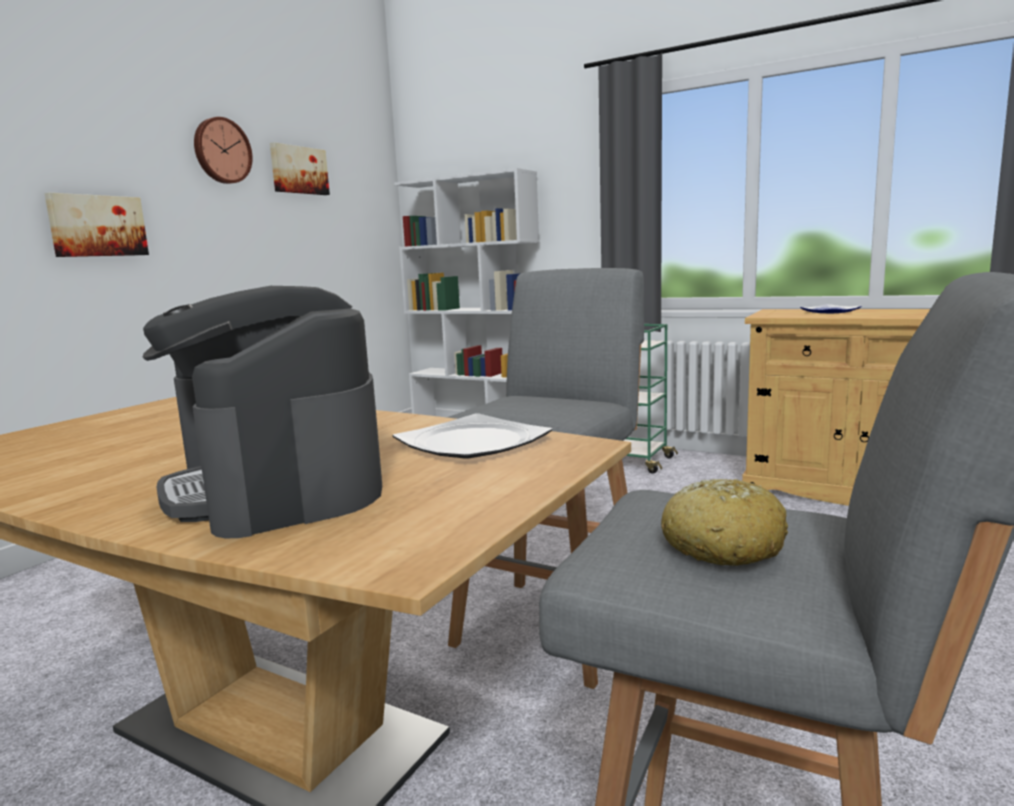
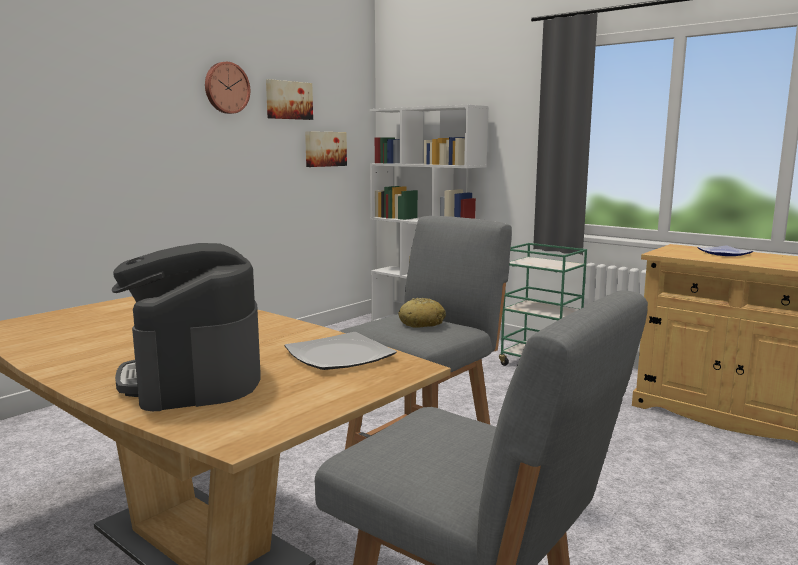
camera: 10 degrees right, 0 degrees up
picture [44,193,149,257] -> picture moved to [305,131,347,167]
bread [661,479,788,565] -> bread moved to [398,298,446,327]

